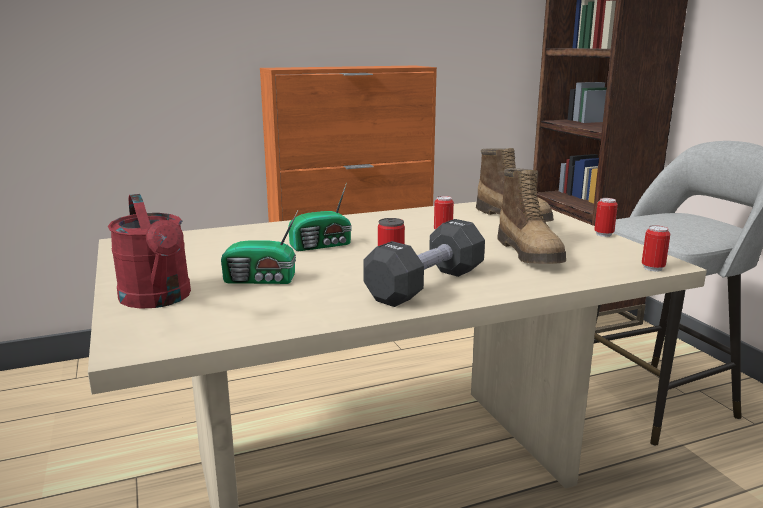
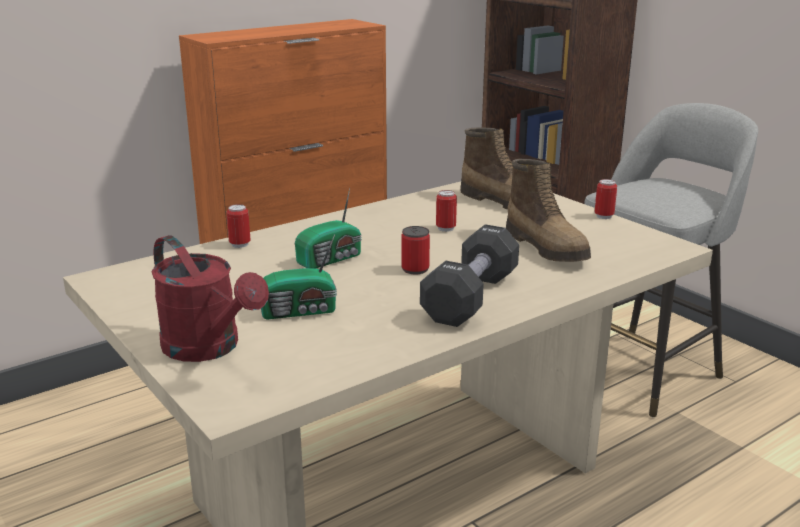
camera: 15 degrees left, 5 degrees up
can [642,225,670,271] -> can moved to [227,204,251,248]

